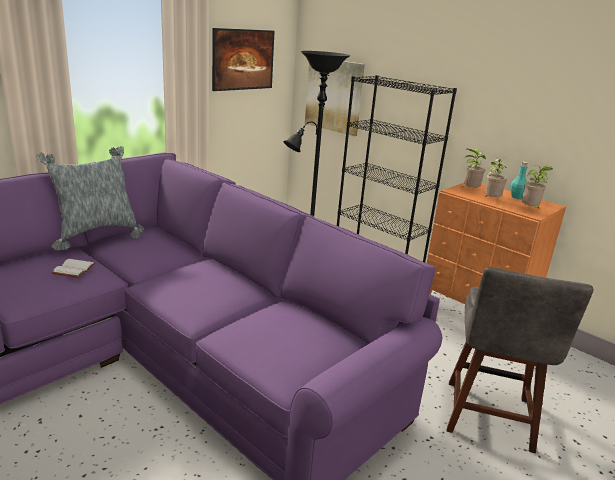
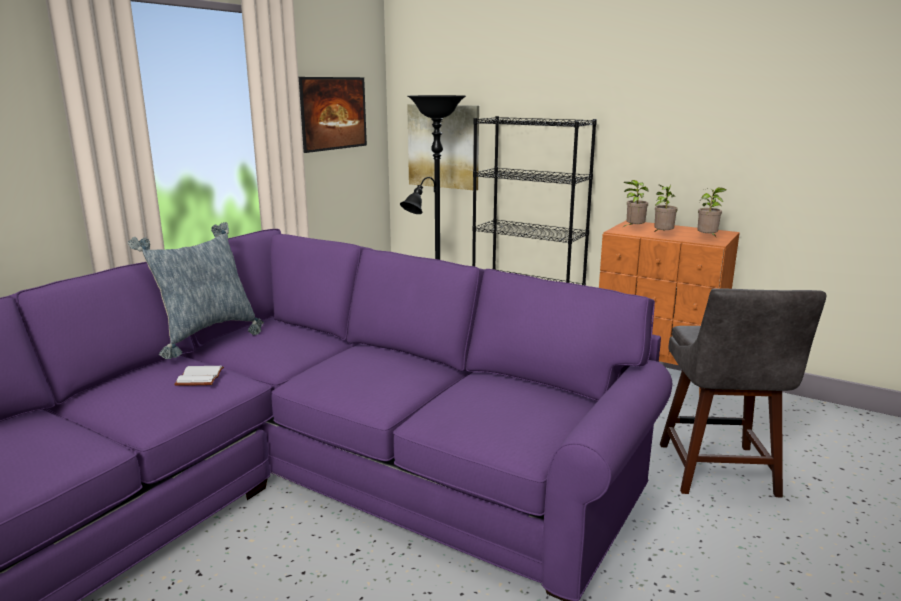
camera: 10 degrees left, 5 degrees down
turquoise bottle [510,162,528,199] -> none

